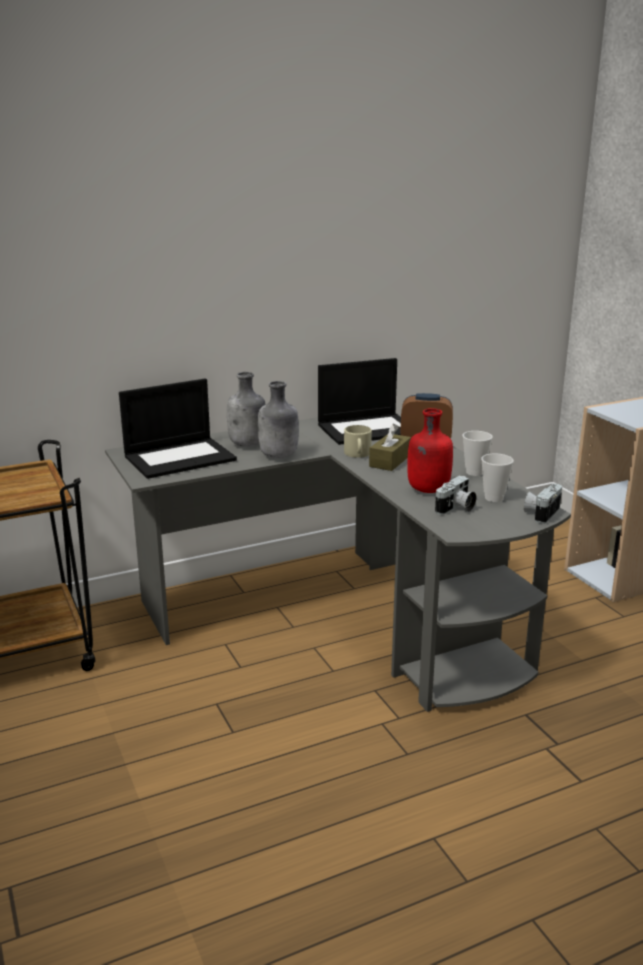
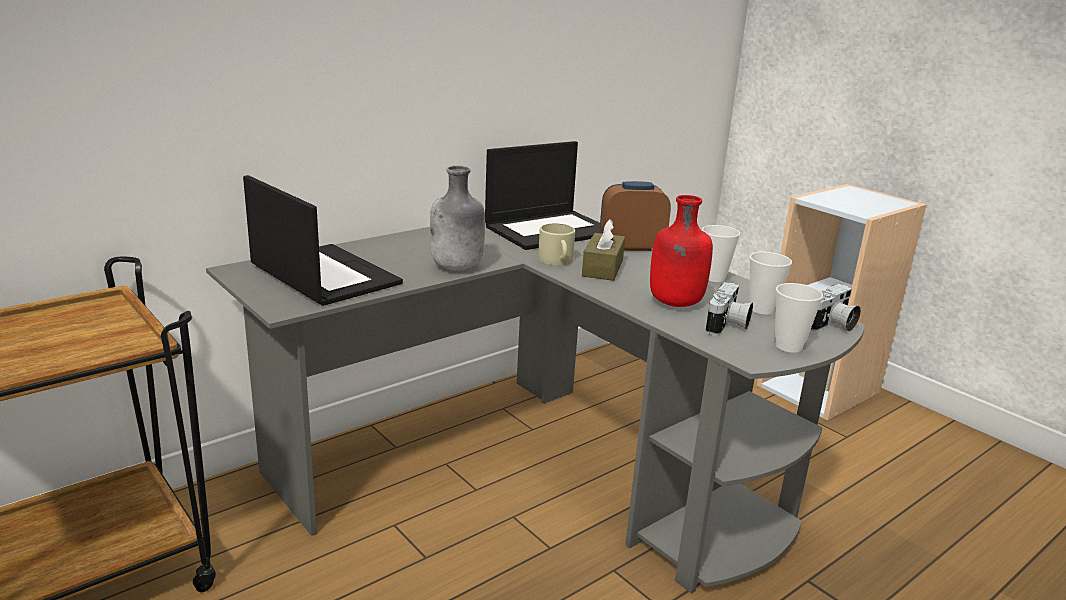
camera: 15 degrees left, 0 degrees up
laptop [119,379,237,479] -> laptop turned 90 degrees counterclockwise [243,175,403,306]
grey bottle [227,372,266,447] -> none
camera [524,484,562,524] -> camera turned 150 degrees counterclockwise [810,284,861,332]
none -> cup [775,283,823,353]

